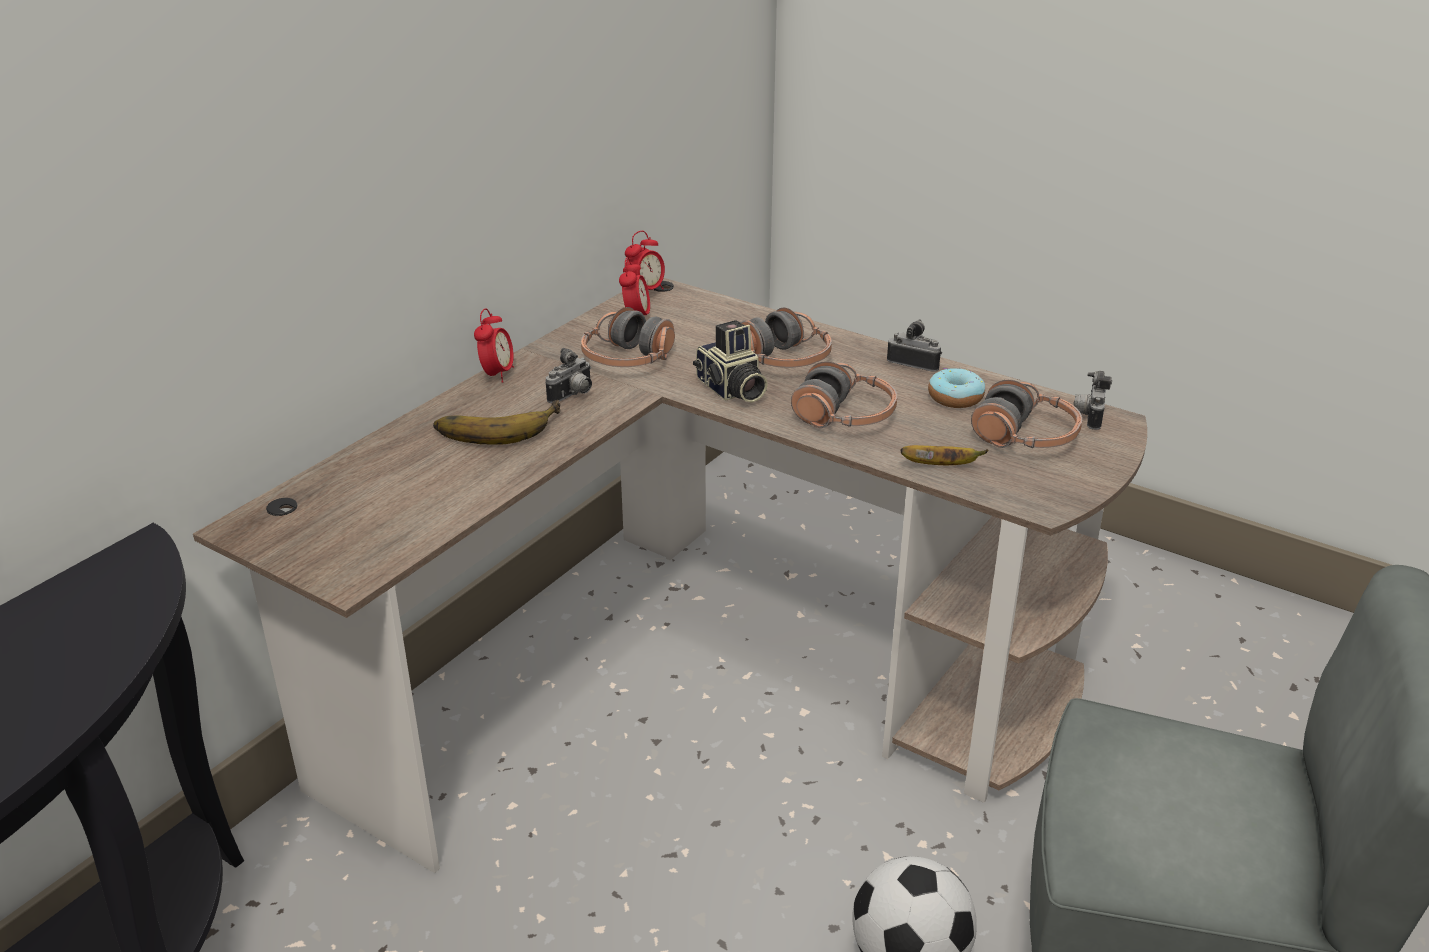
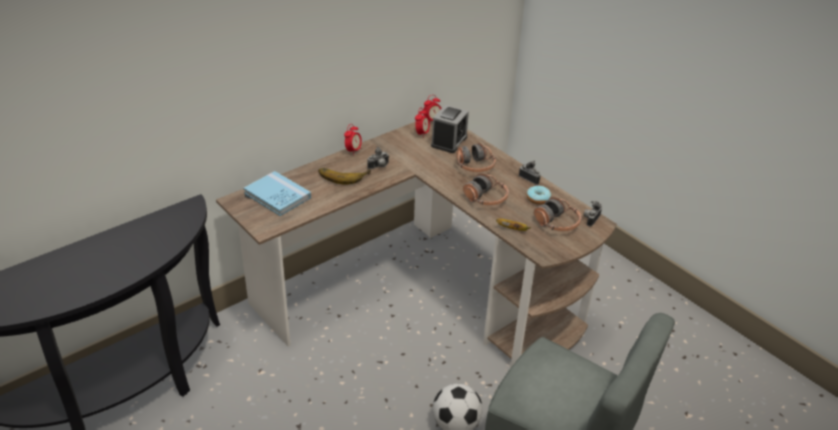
camera: 15 degrees right, 5 degrees up
headphones [581,307,675,367] -> none
camera [693,320,768,403] -> none
none -> blue book [244,171,311,216]
none -> alarm clock [431,105,469,153]

